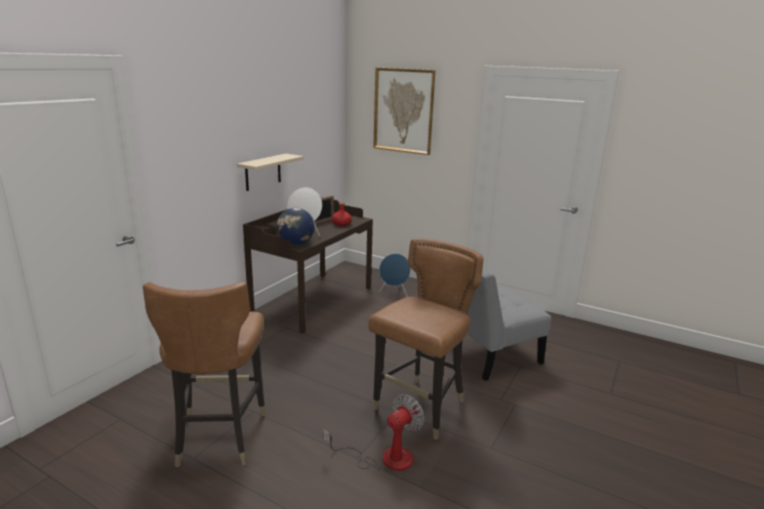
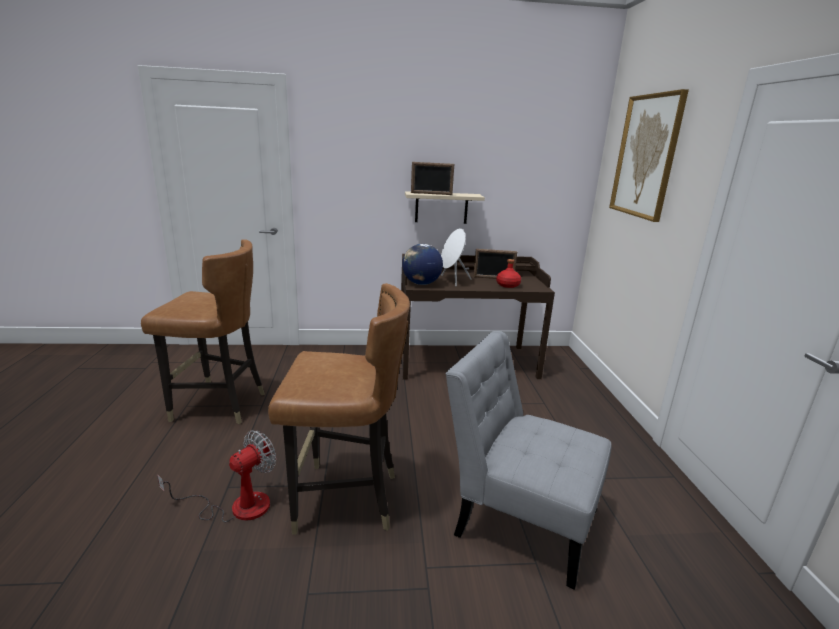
camera: 55 degrees right, 0 degrees up
brown chair [143,282,265,467] -> brown chair turned 135 degrees counterclockwise [141,240,265,424]
fan [323,394,425,472] -> fan turned 60 degrees counterclockwise [157,430,276,522]
blue speaker [379,253,411,297] -> none
none -> picture frame [411,162,454,195]

